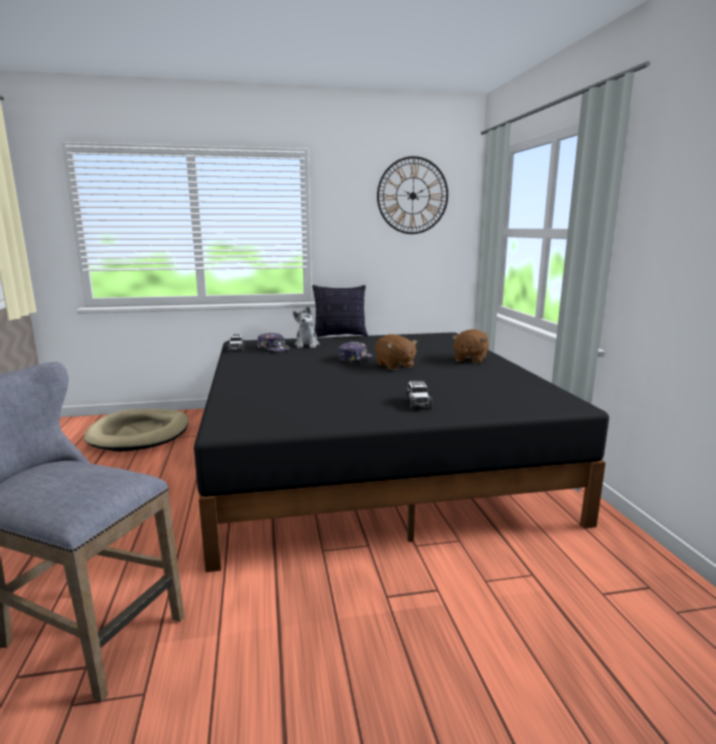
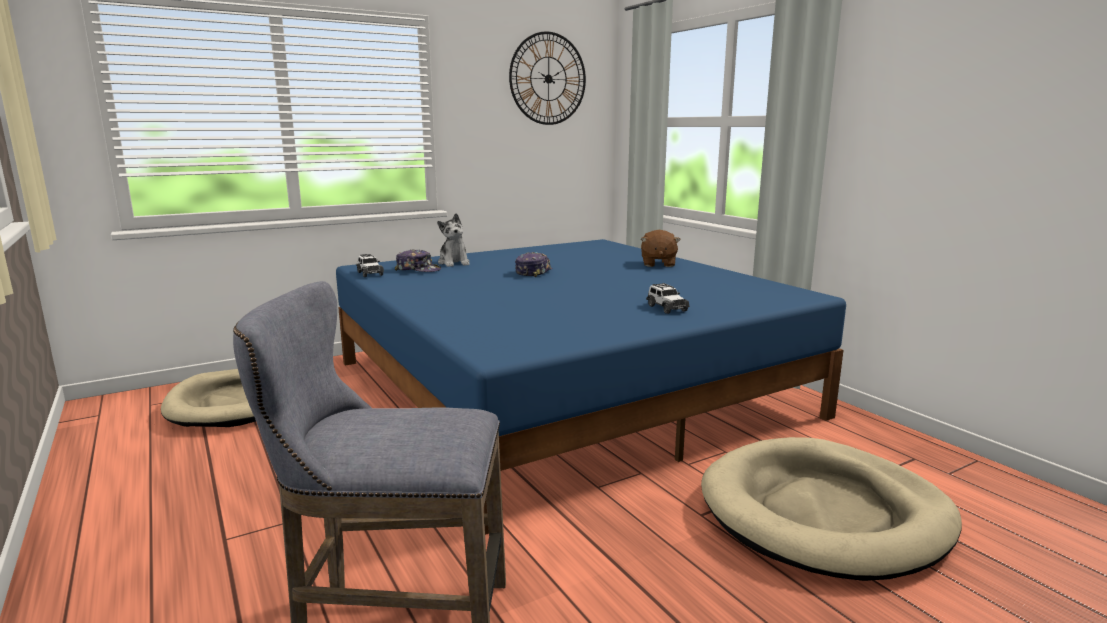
camera: 20 degrees left, 0 degrees up
black bed [194,332,609,572] -> blue bed [336,239,846,535]
pillow [312,285,368,337] -> none
brown plush toy [375,334,418,370] -> none
none -> beige dog bed [701,437,962,581]

